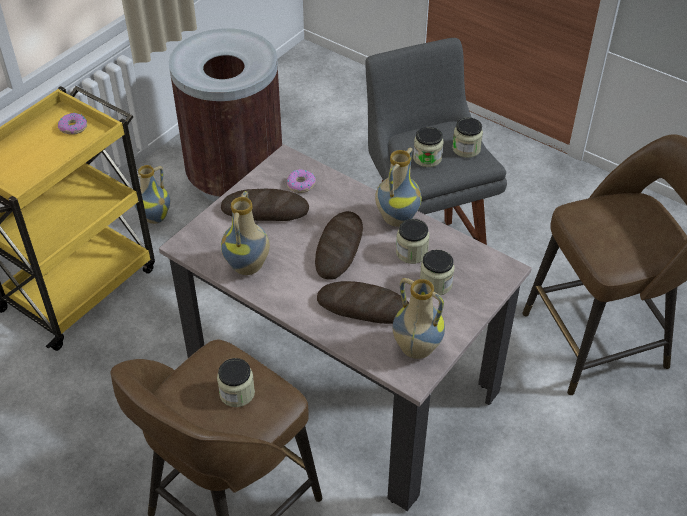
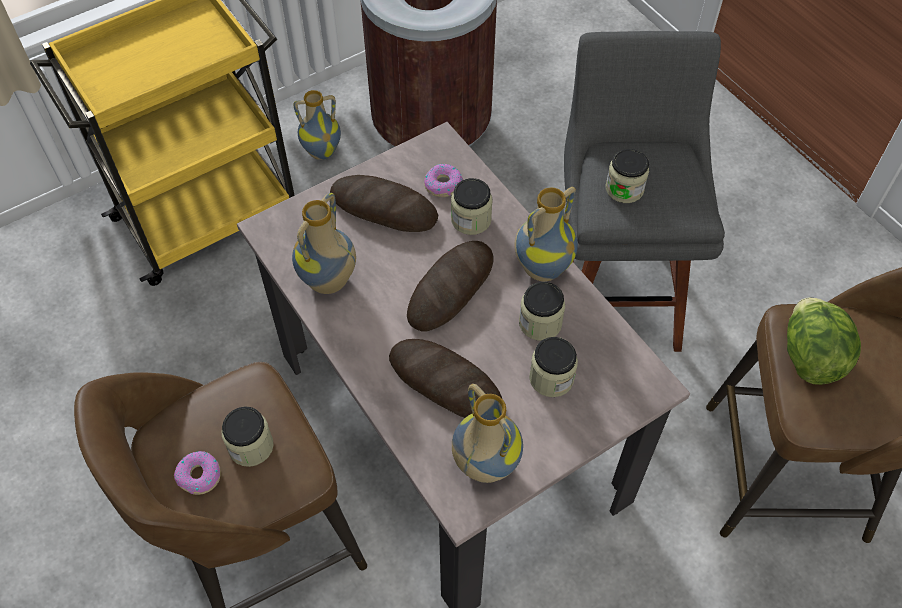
camera: 20 degrees right, 10 degrees up
donut [58,113,87,135] -> donut moved to [174,451,221,495]
jar [452,117,483,158] -> jar moved to [451,178,493,235]
none -> lettuce [787,297,861,385]

